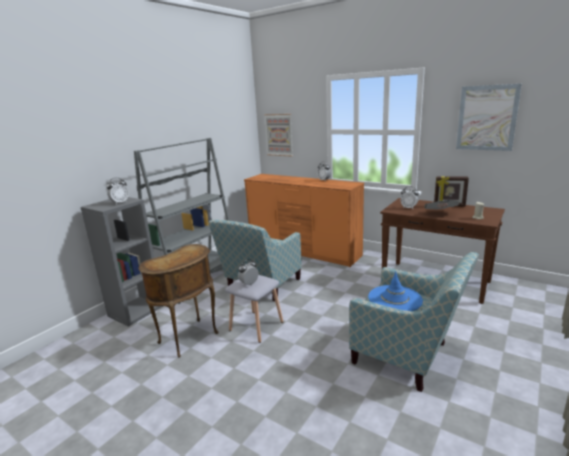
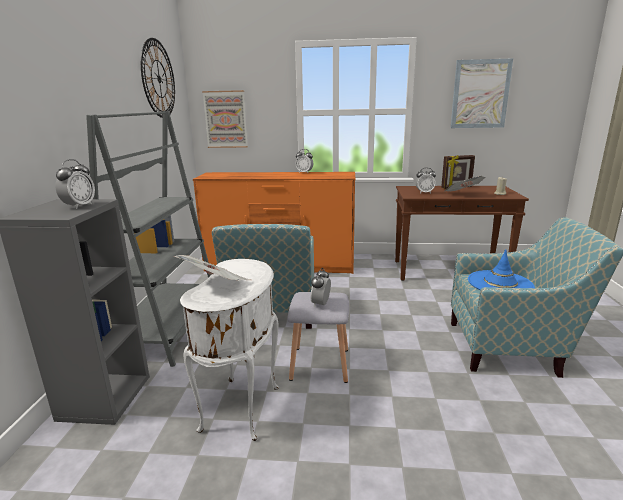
camera: 30 degrees left, 0 degrees up
brown side table [139,244,219,358] -> white side table [180,259,279,441]
none -> wall clock [141,38,175,118]
none -> newspaper [173,255,251,281]

